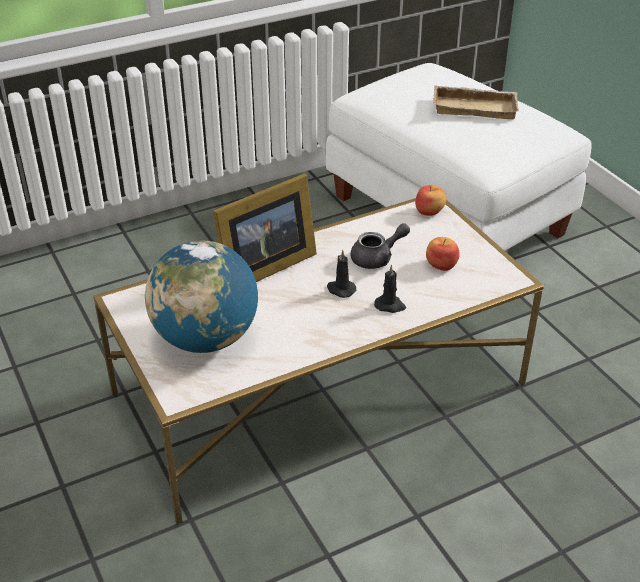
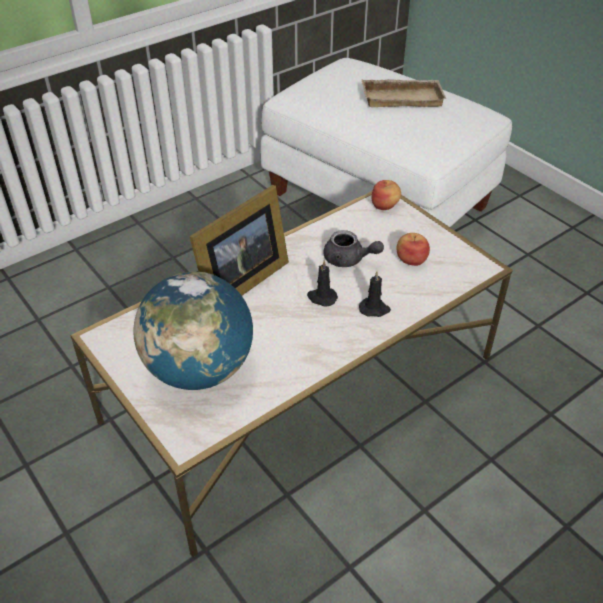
camera: 10 degrees left, 5 degrees up
grey teapot [350,223,410,269] -> grey teapot turned 60 degrees clockwise [323,230,384,267]

